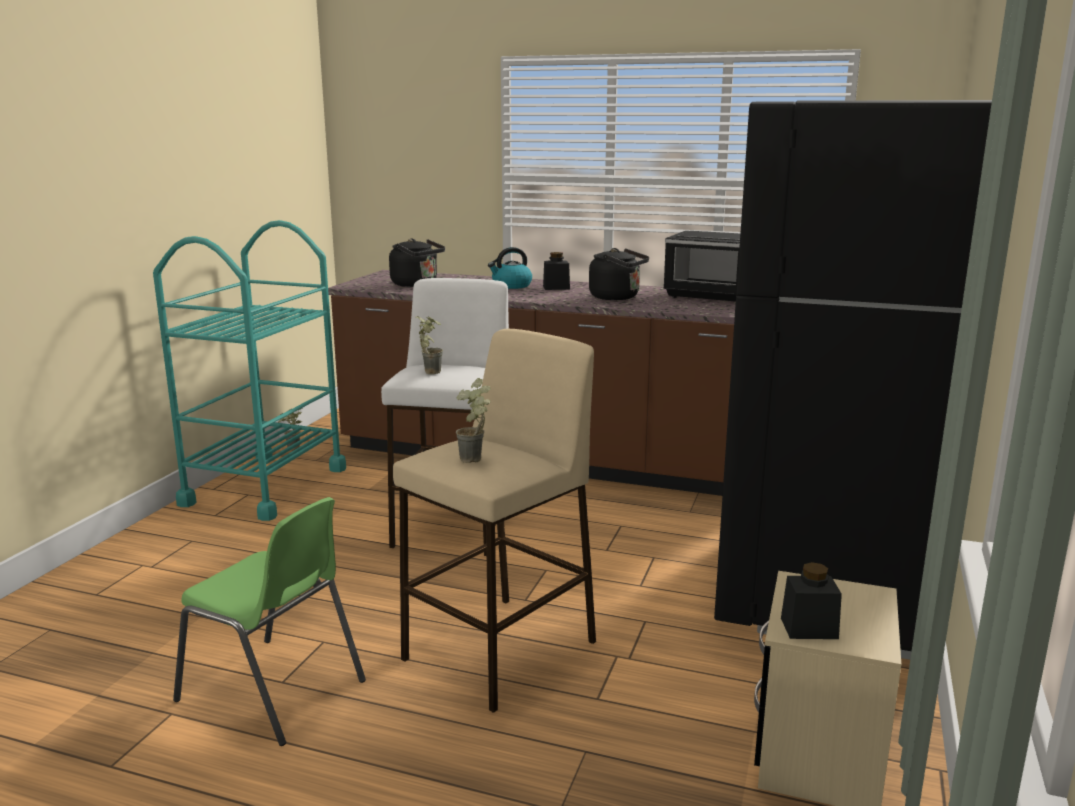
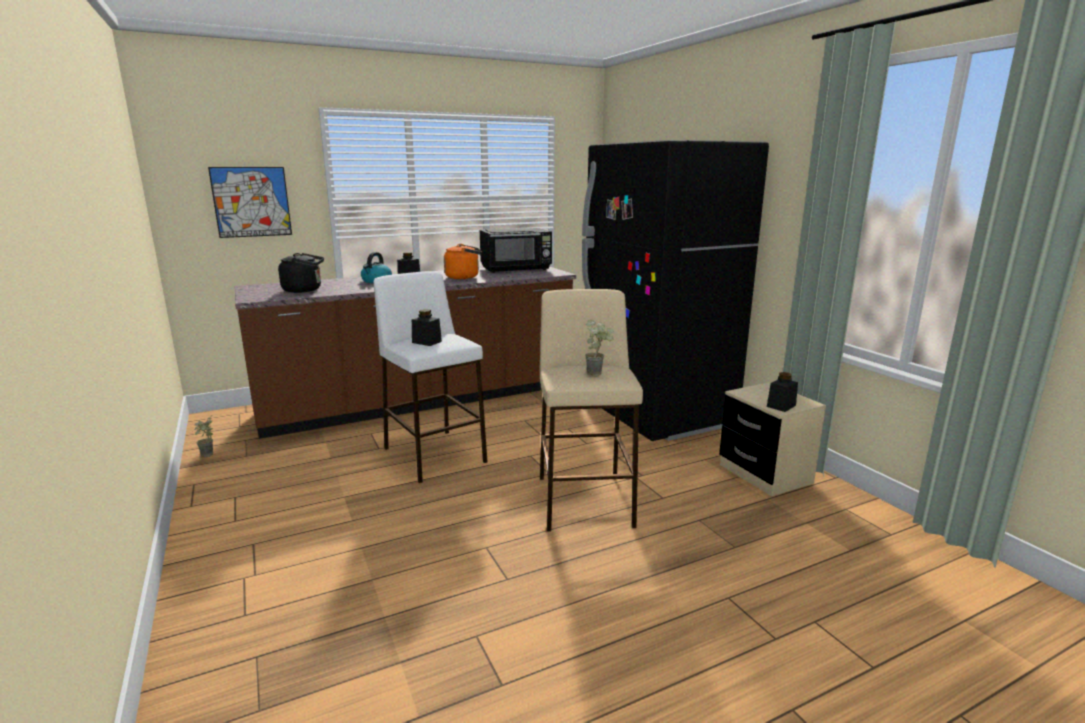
camera: 45 degrees left, 0 degrees up
turquoise cart [153,220,346,521] -> none
green chair [173,497,366,746] -> none
potted plant [416,316,443,374] -> black jar [412,309,442,346]
black kettle [589,248,649,300] -> orange kettle [444,244,482,279]
none -> picture [208,167,292,238]

